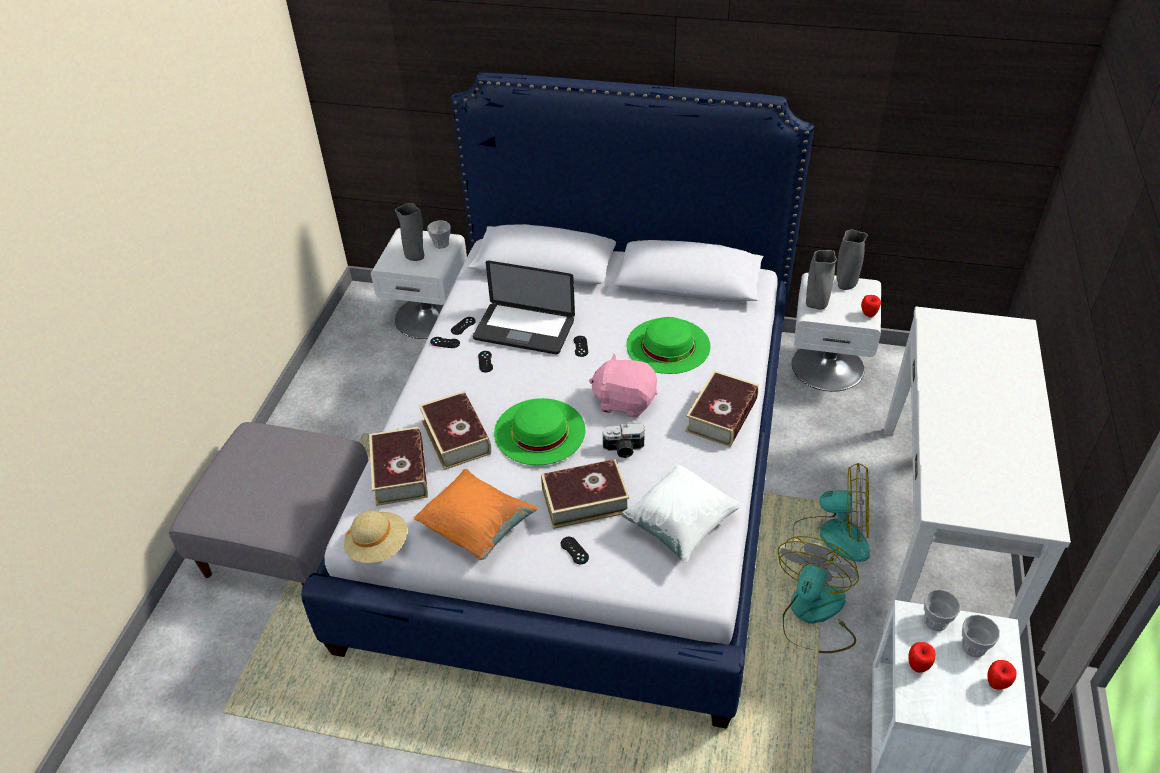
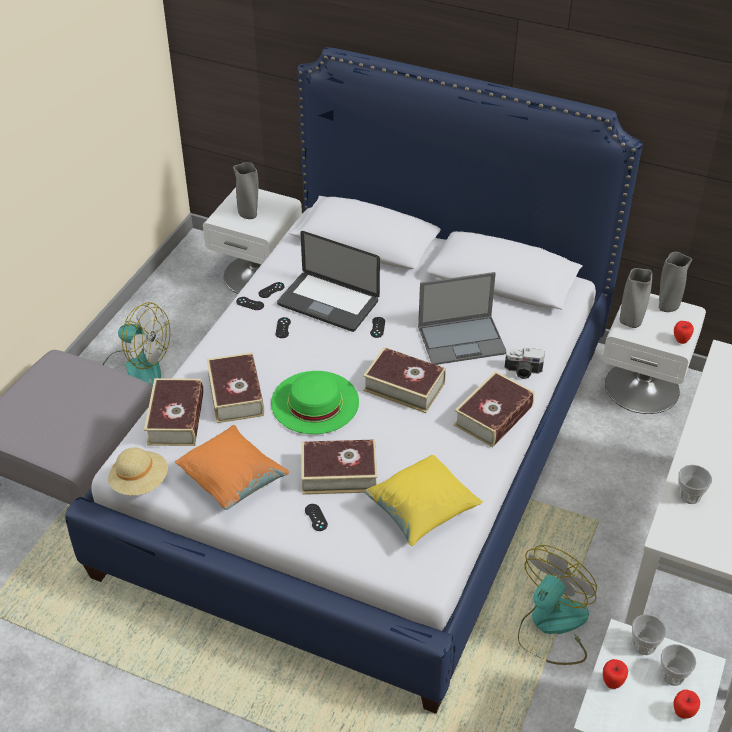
camera: 10 degrees right, 0 degrees up
cup [427,221,450,249] -> cup moved to [678,465,712,504]
pink plush toy [589,353,657,418] -> book [363,347,446,413]
camera [603,423,645,458] -> camera moved to [504,348,545,379]
white pillow [621,465,743,563] -> yellow pillow [364,455,483,546]
green hat [626,317,710,374] -> laptop [418,272,506,365]
fan [793,463,870,569] -> fan moved to [102,302,170,385]

